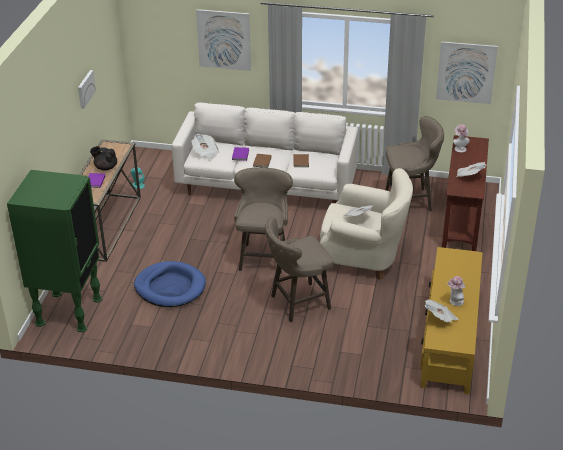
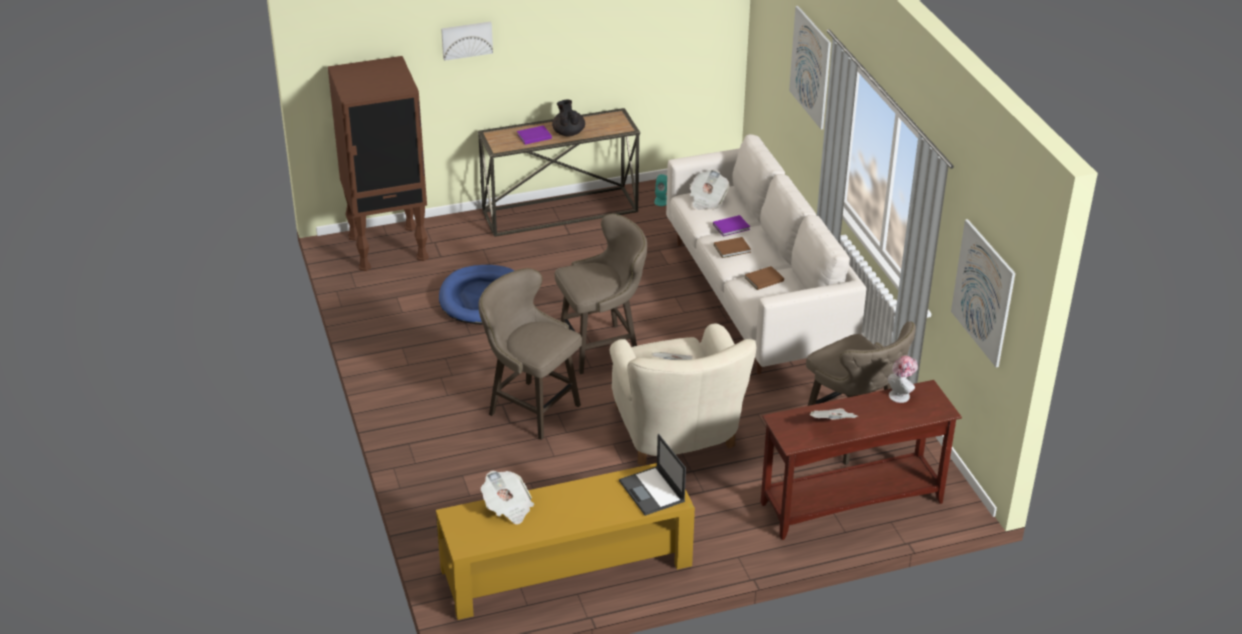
camera: 60 degrees right, 0 degrees up
green cabinet [7,170,102,332] -> brown cabinet [328,56,429,271]
picture [78,70,96,109] -> picture moved to [441,22,493,61]
hat [447,276,465,306] -> none
none -> laptop [619,434,686,516]

